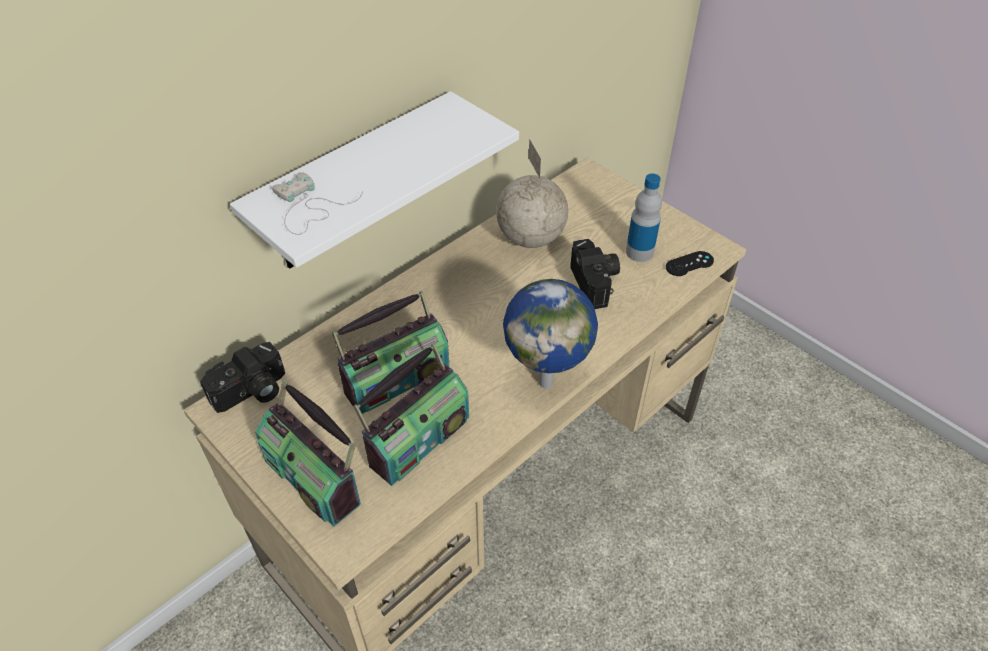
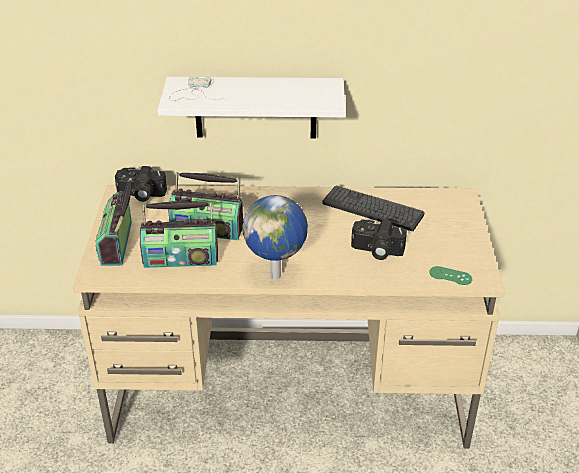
camera: 45 degrees right, 10 degrees down
globe [496,139,568,248] -> keyboard [322,185,425,231]
camera [570,239,620,309] -> camera turned 75 degrees clockwise [351,220,407,260]
bottle [626,174,662,262] -> none
black game controller [666,251,714,276] -> green game controller [429,266,472,285]

